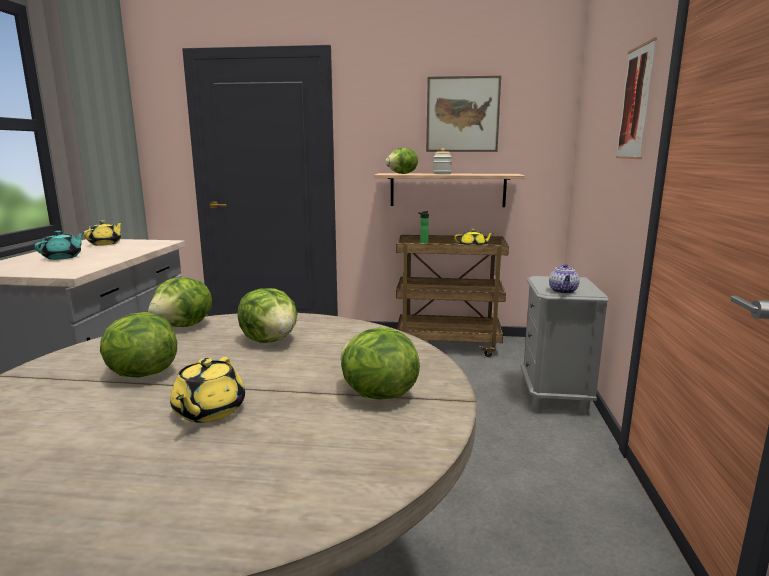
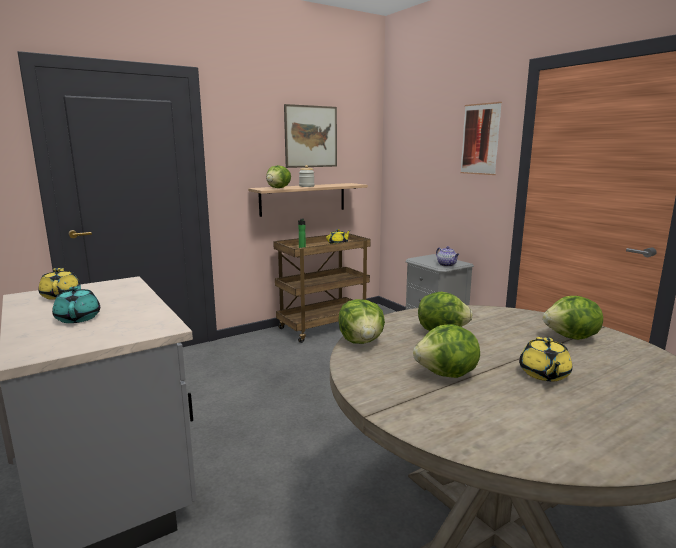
camera: 40 degrees left, 0 degrees up
yellow teapot [170,357,245,423] -> yellow teapot turned 45 degrees clockwise [519,337,572,381]

